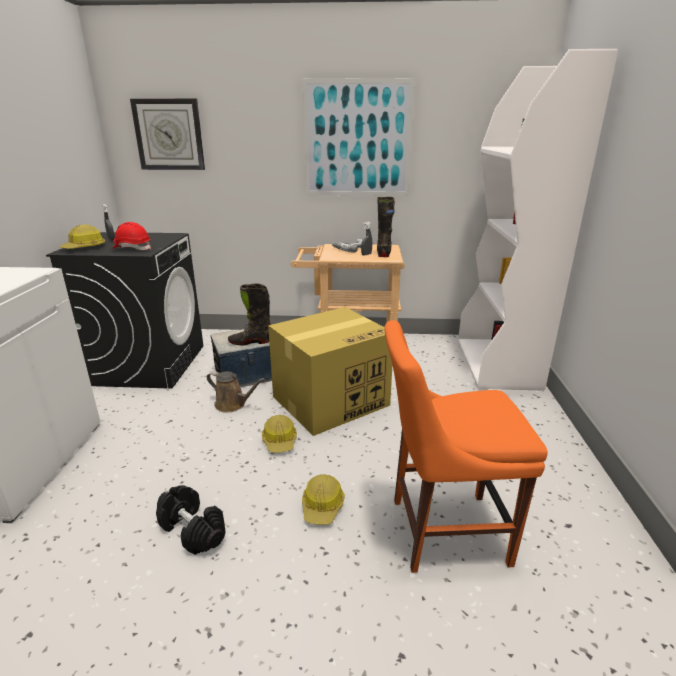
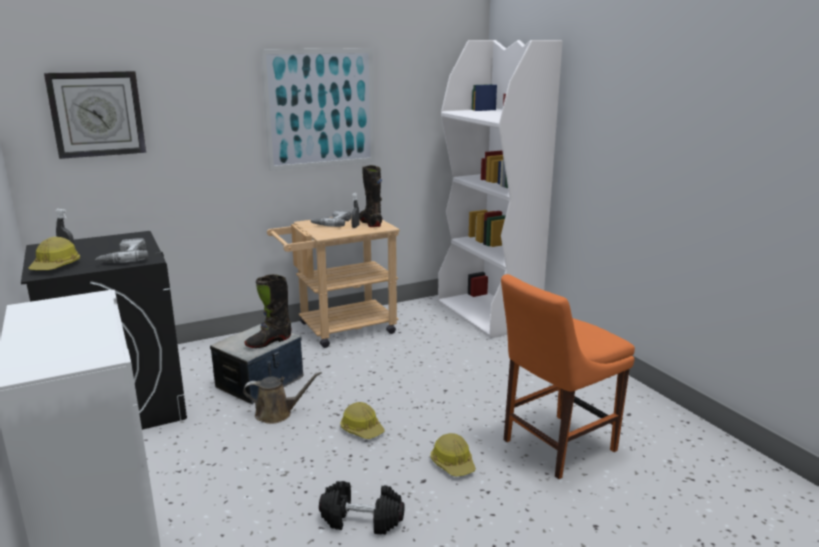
camera: 30 degrees left, 5 degrees down
red hard hat [111,222,151,250] -> power drill [95,238,148,263]
cardboard box [268,307,392,436] -> none

